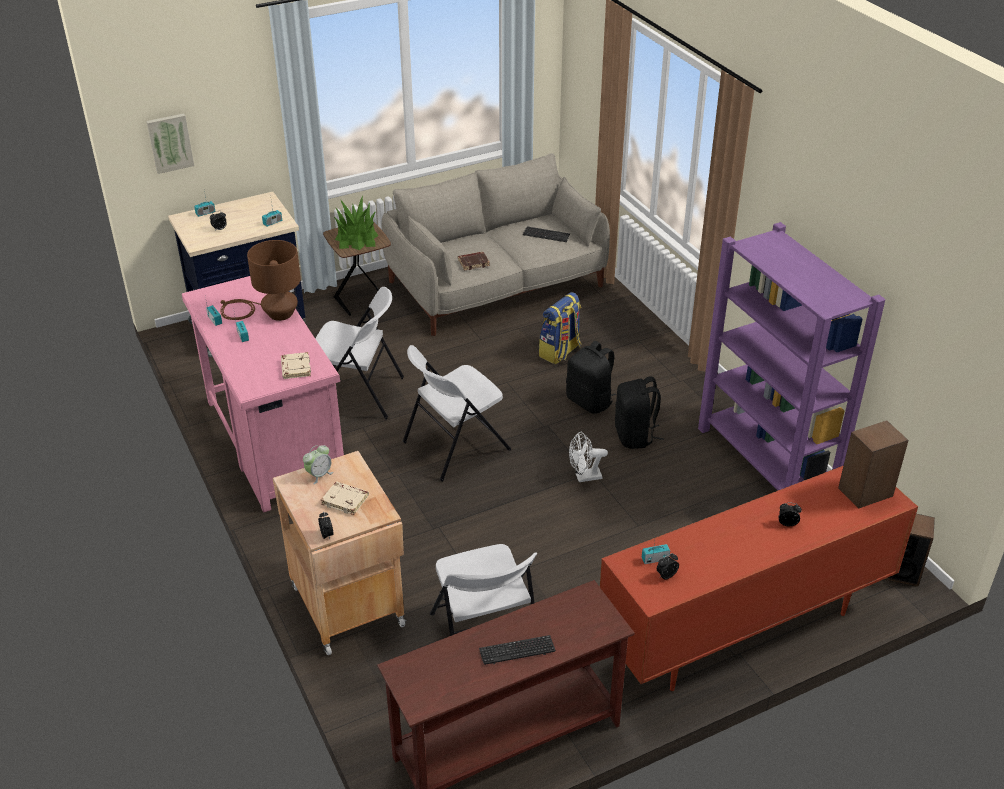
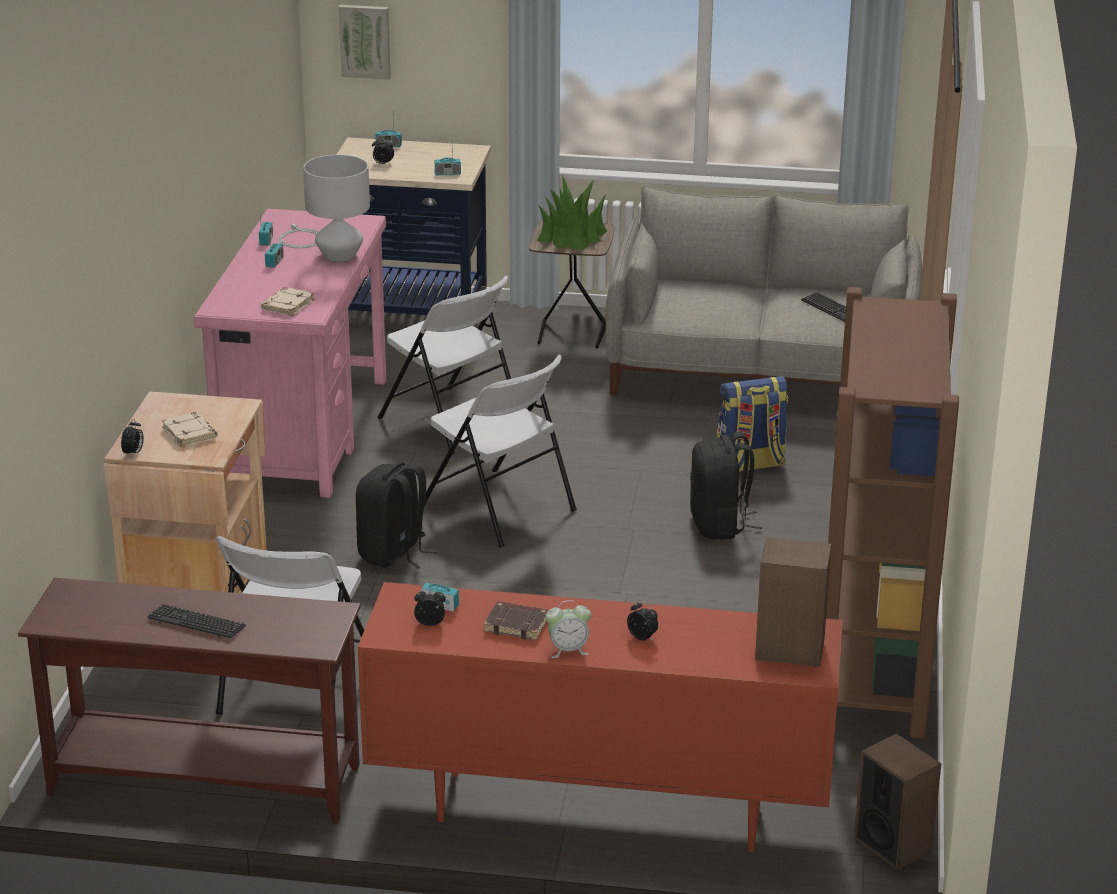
camera: 35 degrees right, 10 degrees down
brown table lamp [220,240,301,321] -> grey table lamp [278,155,370,262]
alarm clock [303,445,333,484] -> alarm clock moved to [546,600,591,658]
white chair [403,345,511,482] -> white chair turned 135 degrees counterclockwise [425,355,577,548]
brown book [458,252,490,271] -> brown book moved to [484,601,549,640]
white fan [569,432,608,482] -> none
black backpack [615,377,664,449] -> black backpack moved to [356,462,437,569]
purple bookcase [698,222,885,490] -> brown bookcase [826,287,959,739]

